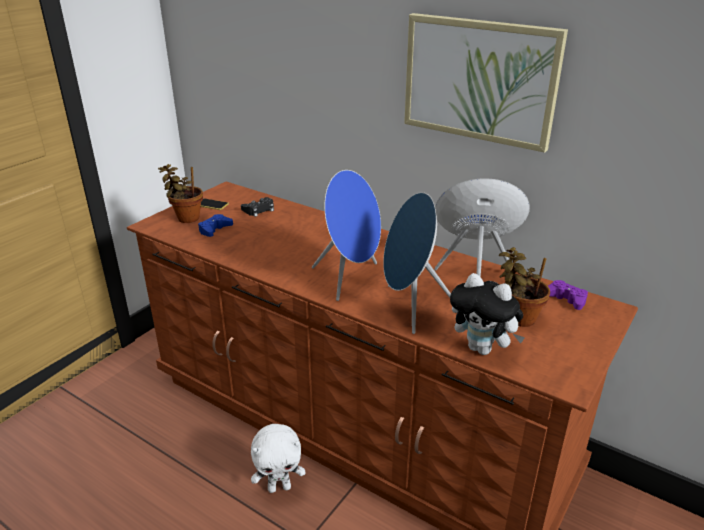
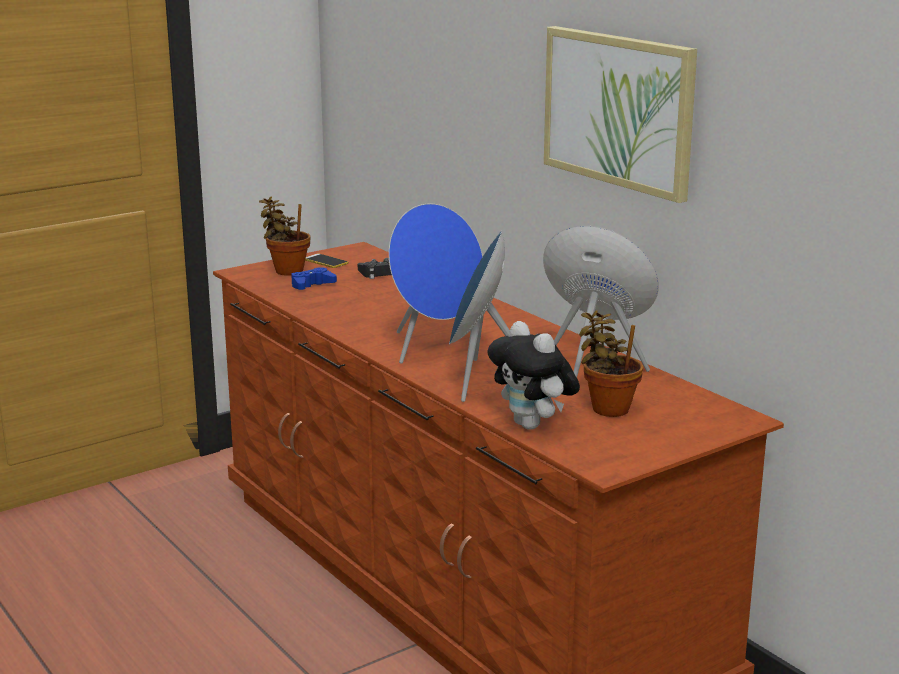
camera: 20 degrees right, 10 degrees down
white plush toy [251,424,305,493] -> none
purple game controller [548,280,588,310] -> none

